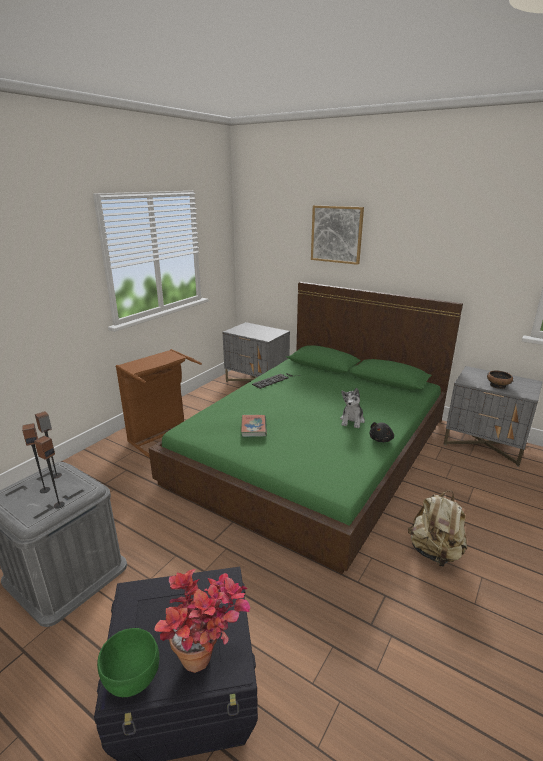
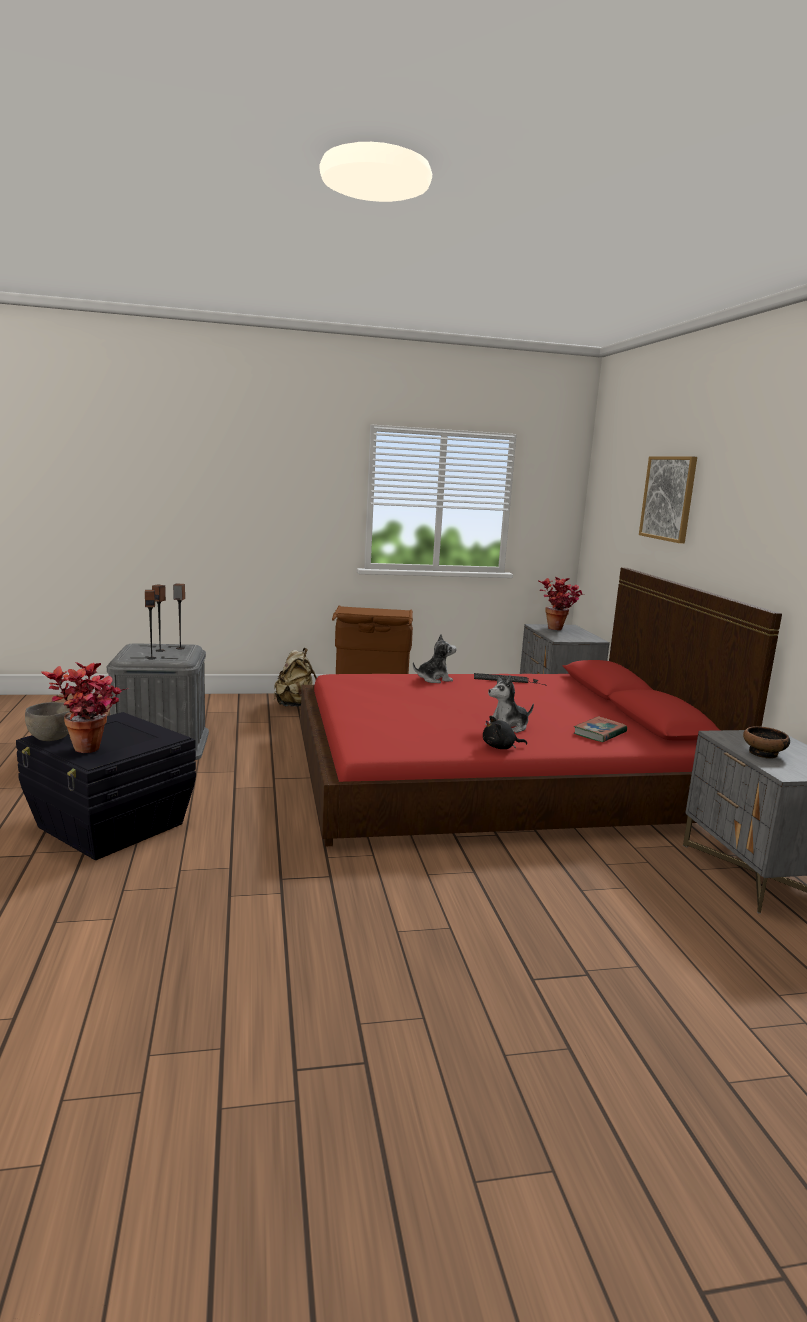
camera: 45 degrees right, 10 degrees down
green bowl [97,628,159,697] -> grey bowl [25,702,70,741]
green bed [149,282,463,574] -> red bed [301,568,782,847]
book [241,415,267,437] -> book moved to [574,716,627,742]
beige backpack [408,491,467,567] -> beige backpack moved to [274,648,317,706]
none -> plush toy [413,634,457,683]
none -> potted plant [538,577,583,630]

